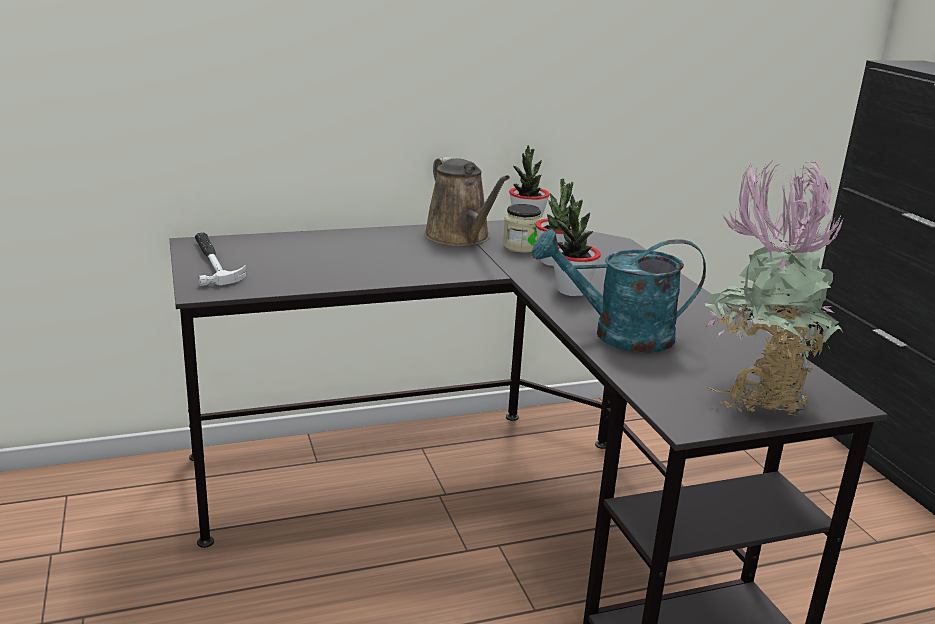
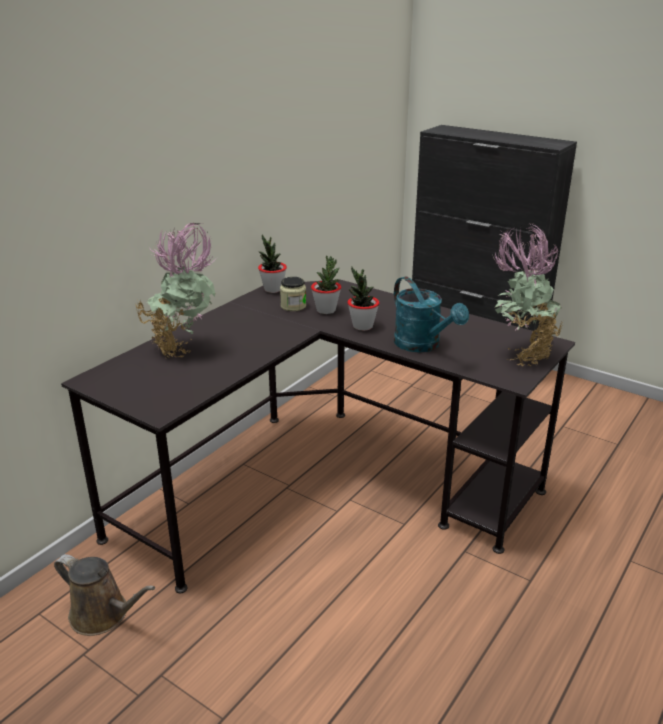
camera: 35 degrees left, 5 degrees up
hammer [195,232,246,286] -> none
brown watering can [424,157,510,246] -> brown watering can moved to [54,554,155,636]
turquoise watering can [532,229,706,353] -> turquoise watering can turned 90 degrees counterclockwise [394,277,469,353]
none -> potted plant [136,223,215,358]

